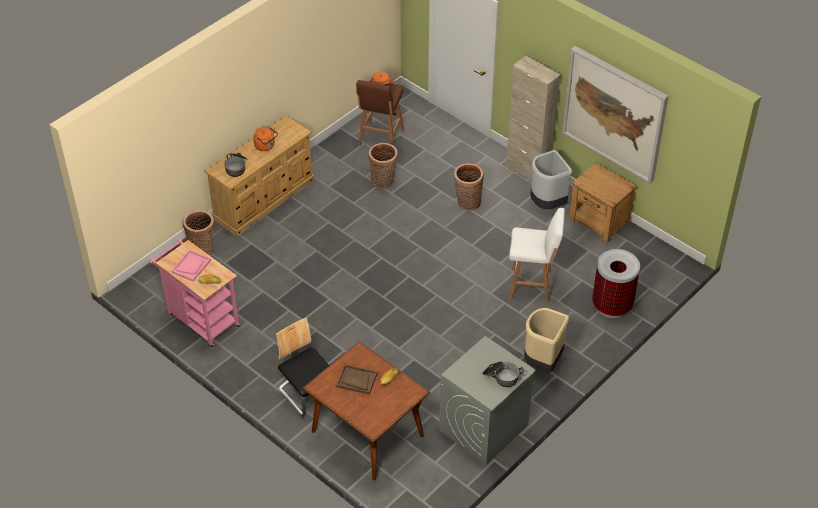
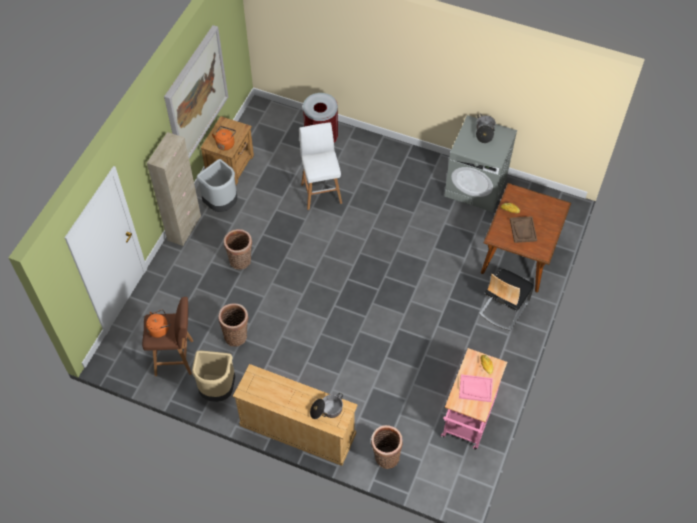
camera: 110 degrees left, 10 degrees up
orange kettle [253,127,278,151] -> orange kettle moved to [212,126,236,150]
beige trash can [524,308,569,373] -> beige trash can moved to [192,350,235,402]

